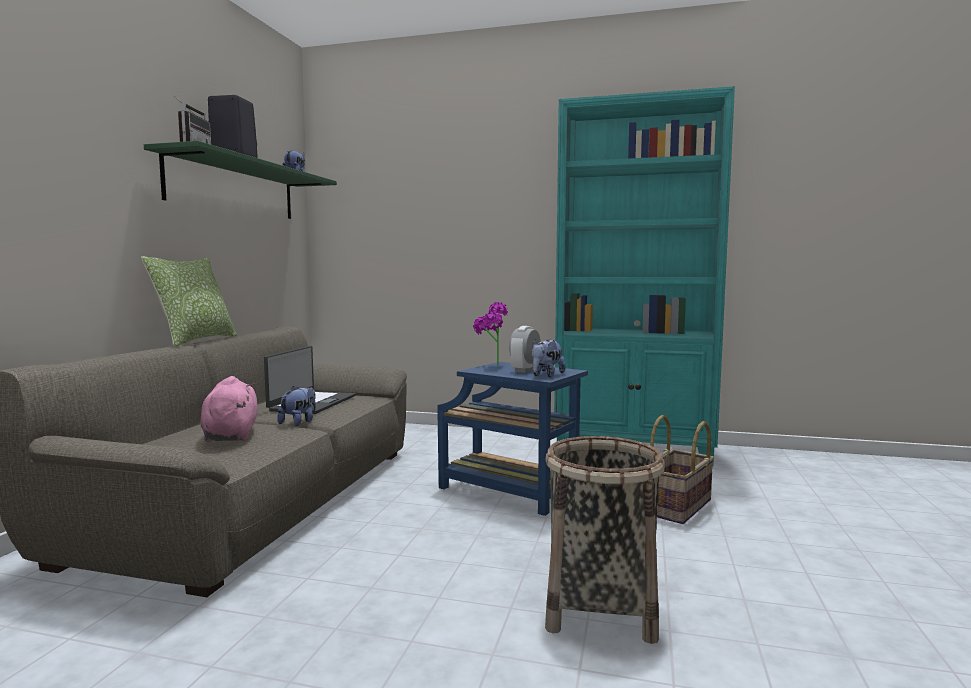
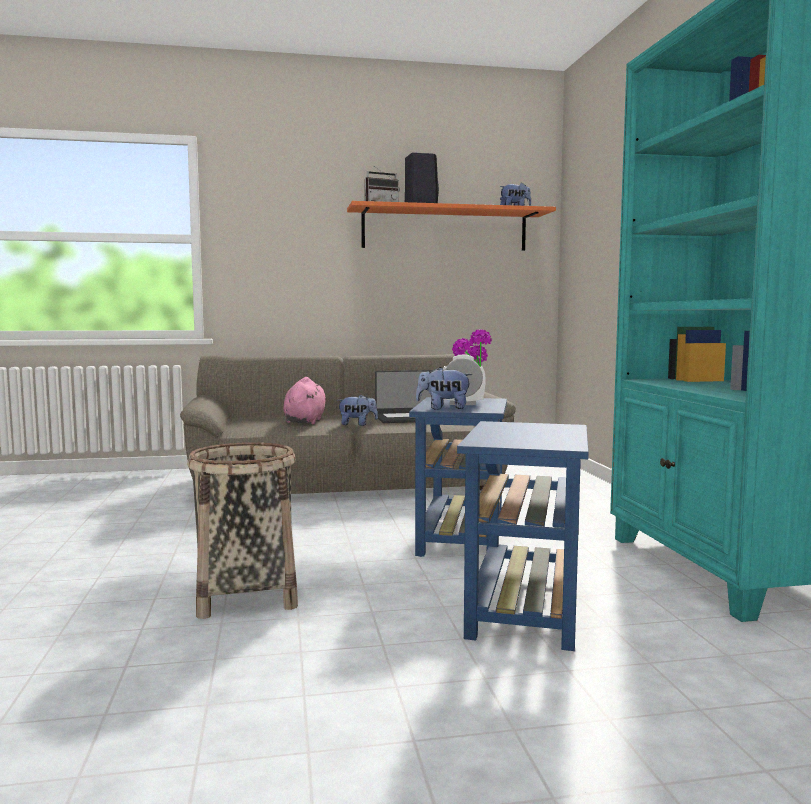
camera: 65 degrees right, 0 degrees up
pillow [141,256,237,347] -> none
green shelf [144,141,337,219] -> orange shelf [347,201,556,251]
pink plush toy [200,376,258,442] -> pink plush toy turned 45 degrees counterclockwise [283,377,327,424]
basket [650,415,714,524] -> blue side table [457,421,589,651]

